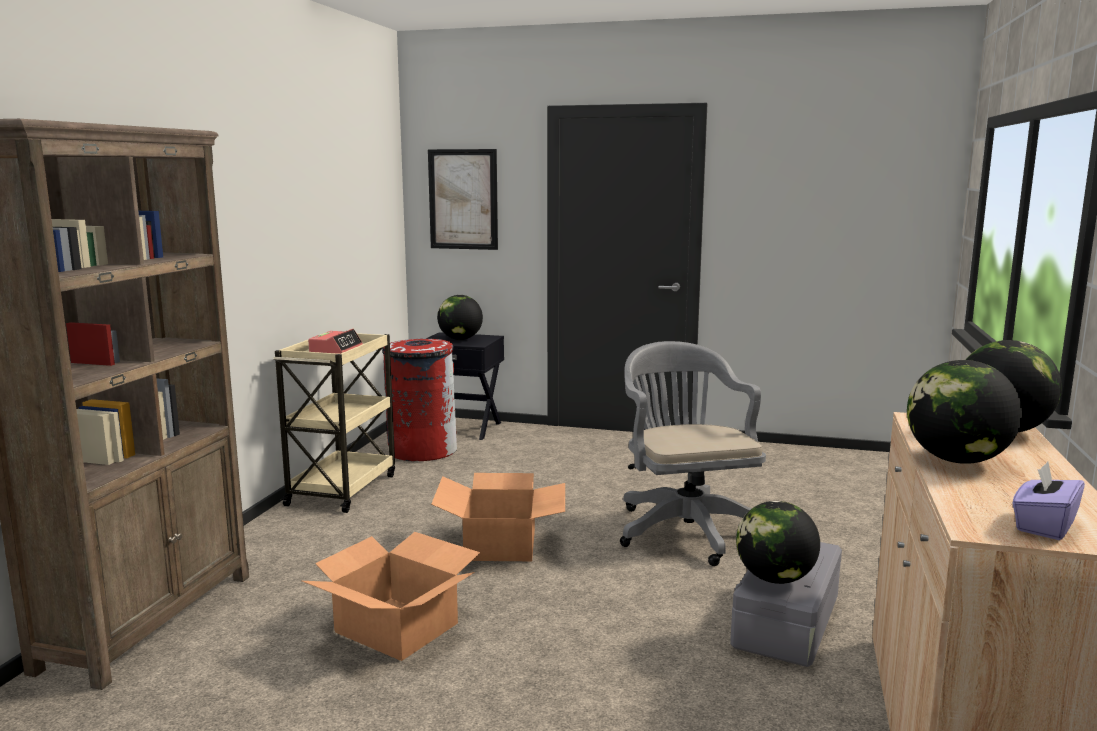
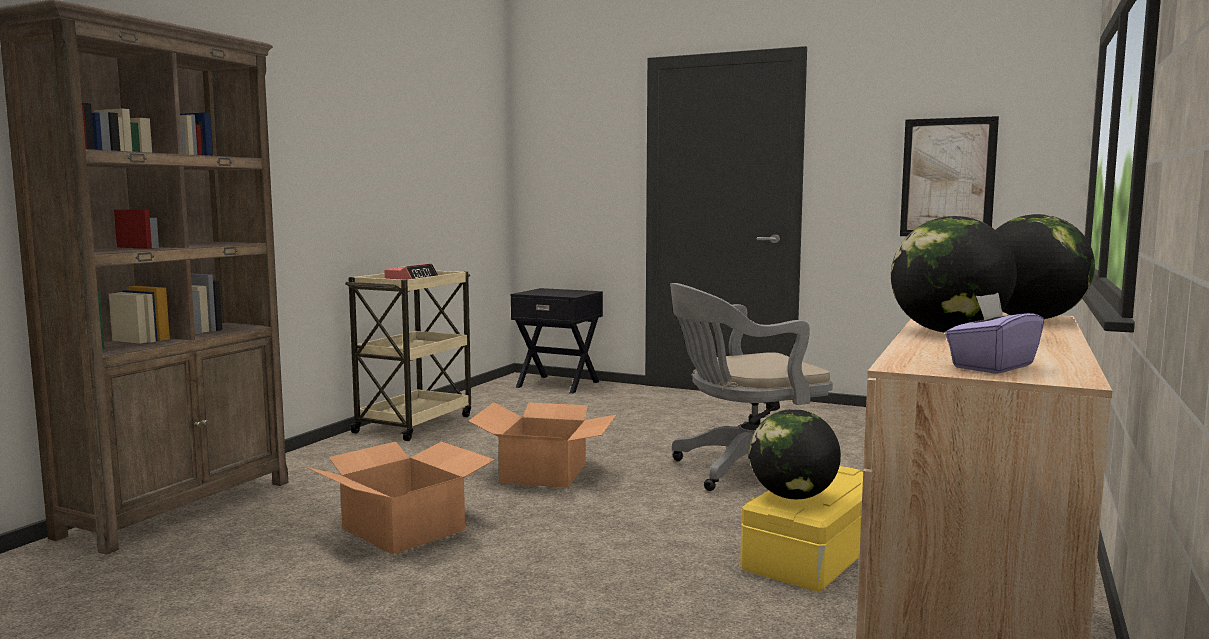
camera: 10 degrees right, 5 degrees down
red trash can [383,339,457,461] -> none
picture [428,149,498,250] -> picture moved to [900,116,999,236]
globe [437,295,483,340] -> none
grey office chair [620,341,766,566] -> grey office chair turned 105 degrees counterclockwise [670,283,833,491]
grey storage box [730,542,842,667] -> yellow storage box [740,466,863,592]

